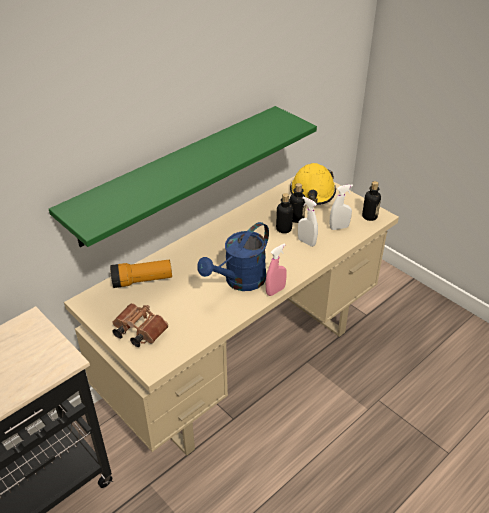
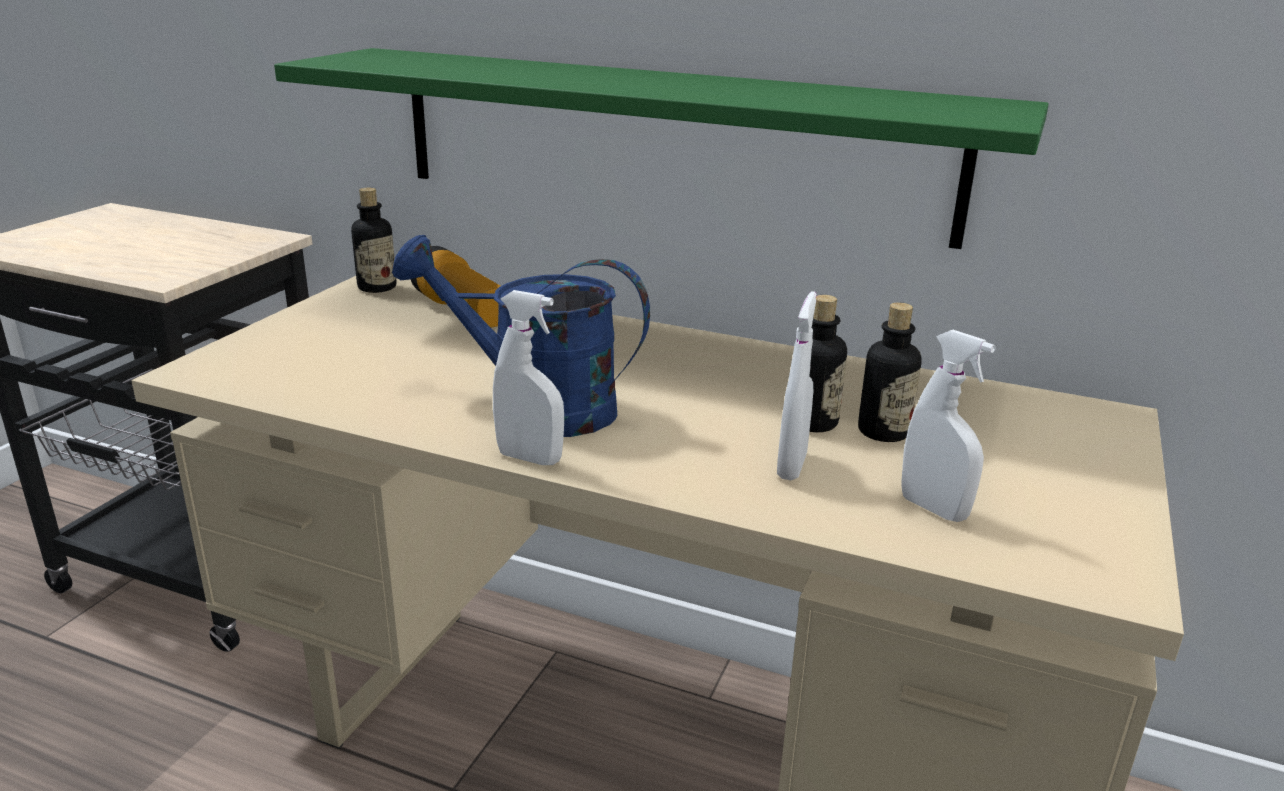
camera: 65 degrees right, 15 degrees down
brown binoculars [113,303,168,347] -> none
pink spray bottle [266,243,286,296] -> white spray bottle [493,290,564,465]
yellow hard hat [290,163,336,205] -> none
bottle [362,181,381,221] -> bottle moved to [351,188,396,293]

